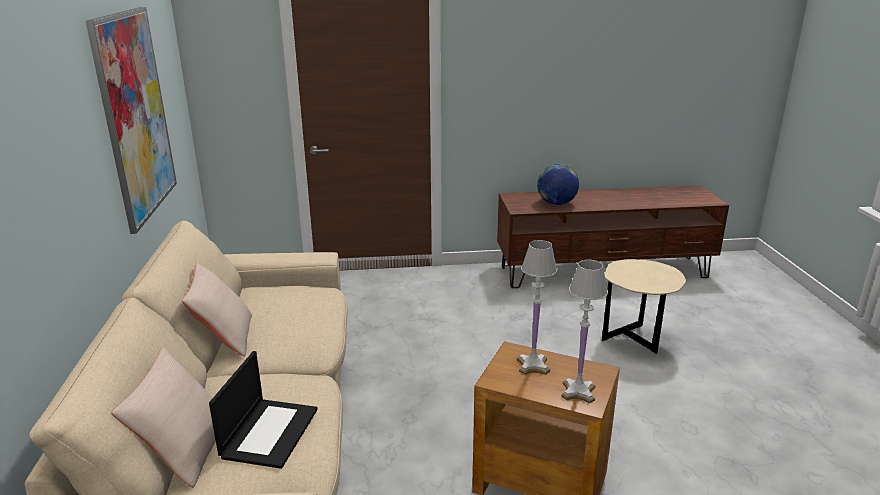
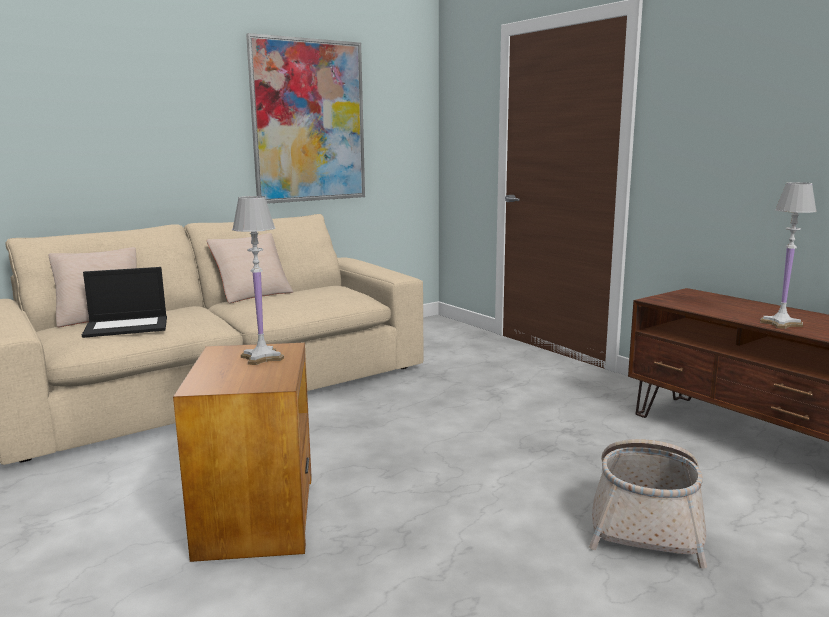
camera: 60 degrees right, 10 degrees down
globe [537,164,579,205] -> none
white table lamp [561,260,608,403] -> white table lamp moved to [760,182,817,329]
beige side table [602,259,686,354] -> basket [589,439,707,569]

